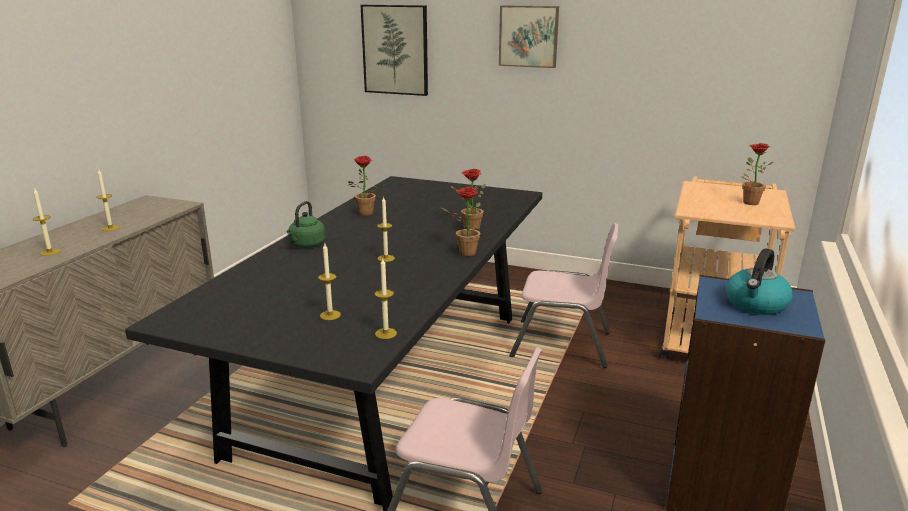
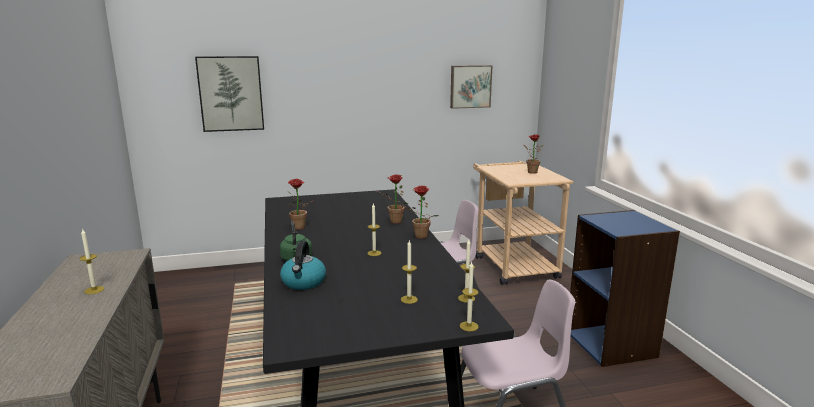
camera: 35 degrees left, 5 degrees down
candle [33,189,60,256] -> candle moved to [460,262,479,331]
picture [499,5,559,68] -> picture moved to [450,65,492,109]
kettle [726,248,793,315] -> kettle moved to [280,241,326,290]

